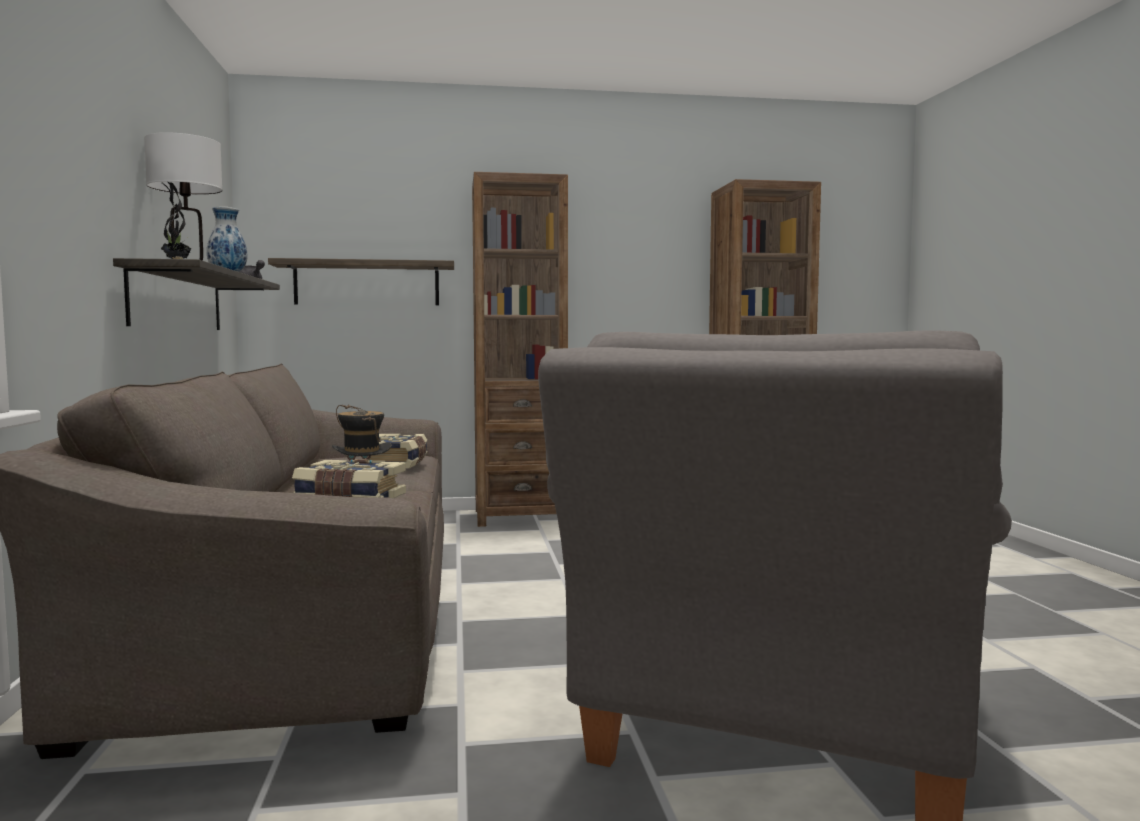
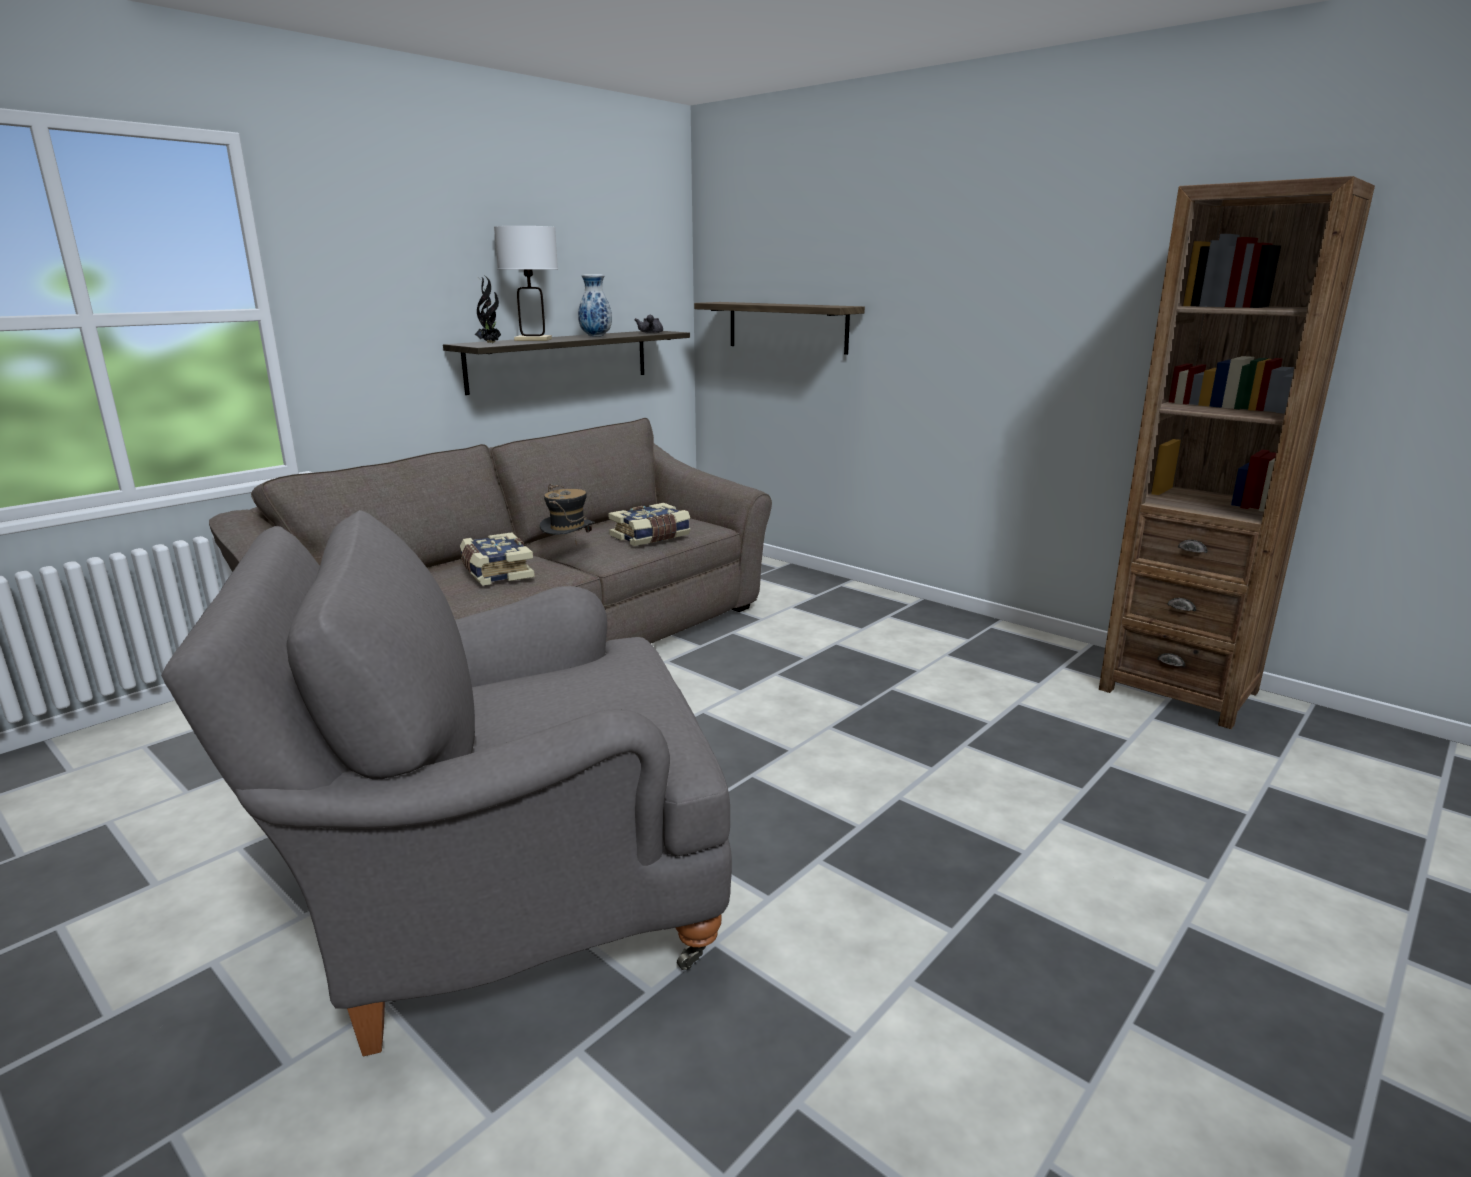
camera: 50 degrees right, 15 degrees up
brown bookcase [472,172,568,527] -> none

